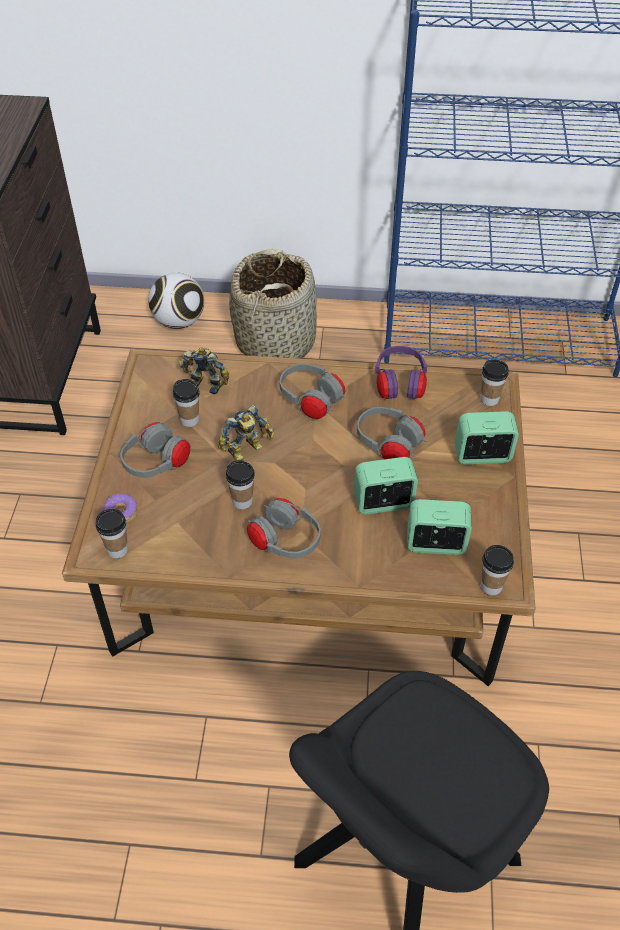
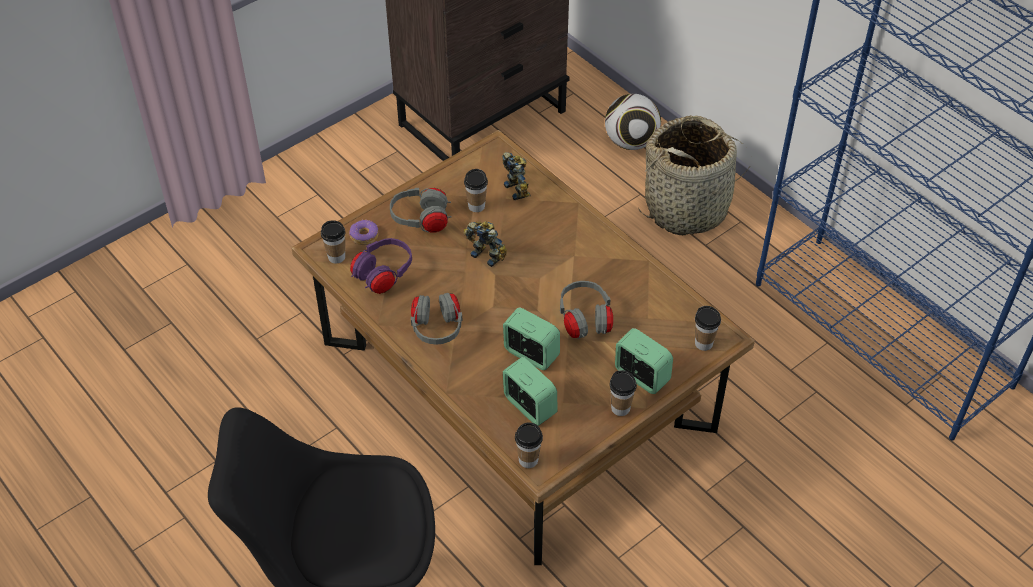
camera: 45 degrees right, 0 degrees up
toy robot [218,405,275,461] -> toy robot turned 150 degrees counterclockwise [463,221,507,267]
cup [226,460,255,509] -> cup moved to [609,370,637,416]
grey headphones [279,364,345,419] -> none
purple headphones [375,346,427,399] -> purple headphones moved to [350,238,412,294]

